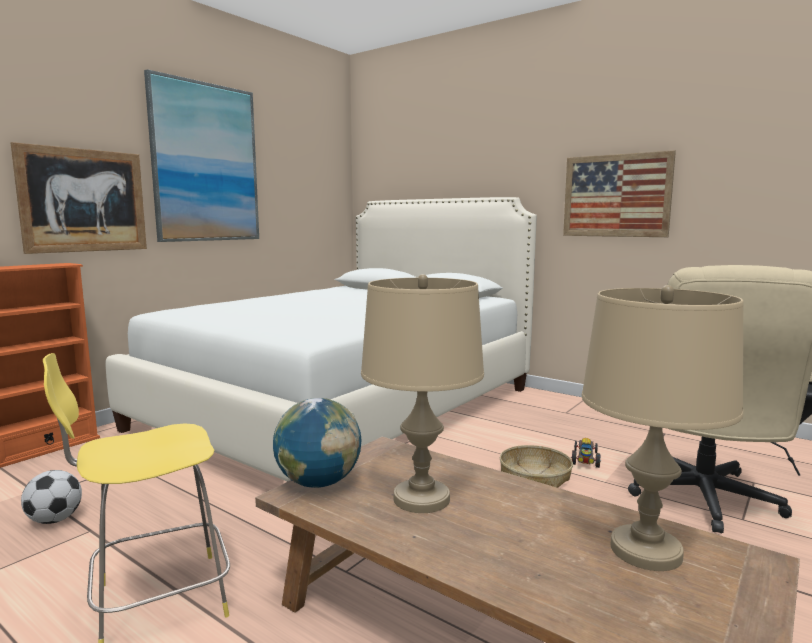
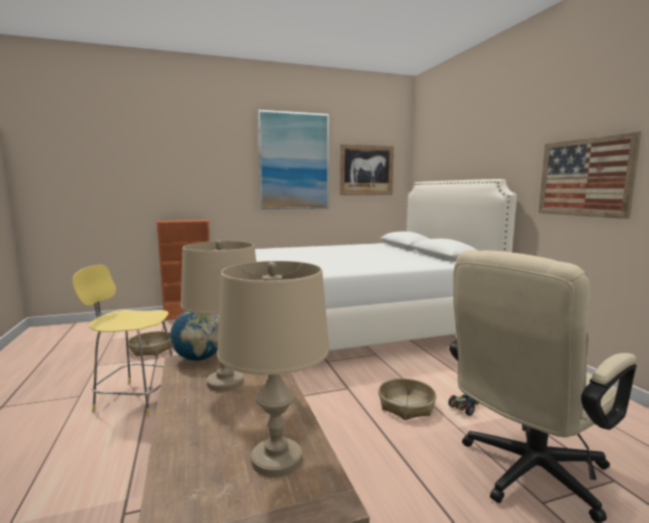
camera: 35 degrees right, 0 degrees up
picture [11,142,147,254] -> picture moved to [340,144,394,195]
football [21,470,82,524] -> basket [128,331,172,357]

